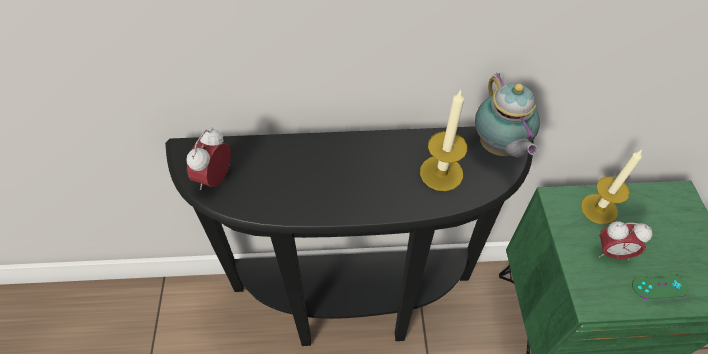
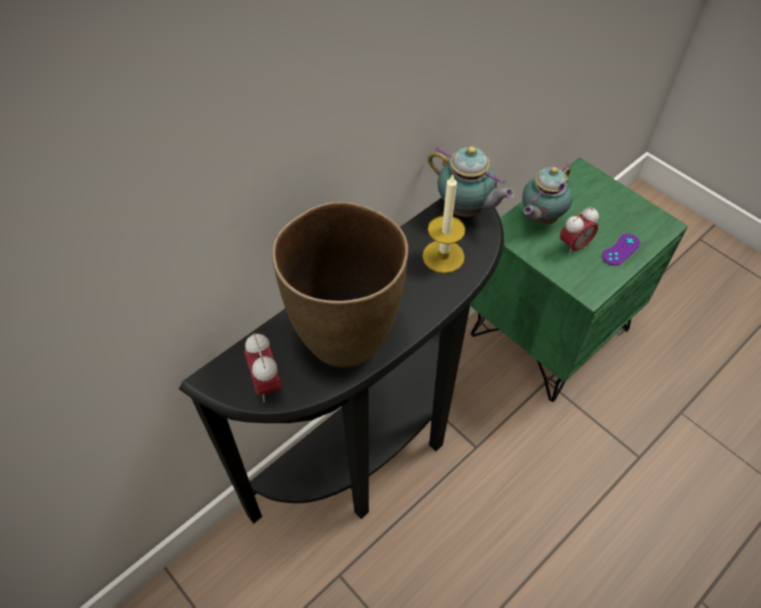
camera: 40 degrees left, 0 degrees up
candle [581,149,642,224] -> teapot [522,164,572,225]
green game controller [632,274,688,299] -> purple game controller [602,234,640,266]
none -> brown vase [272,202,408,368]

